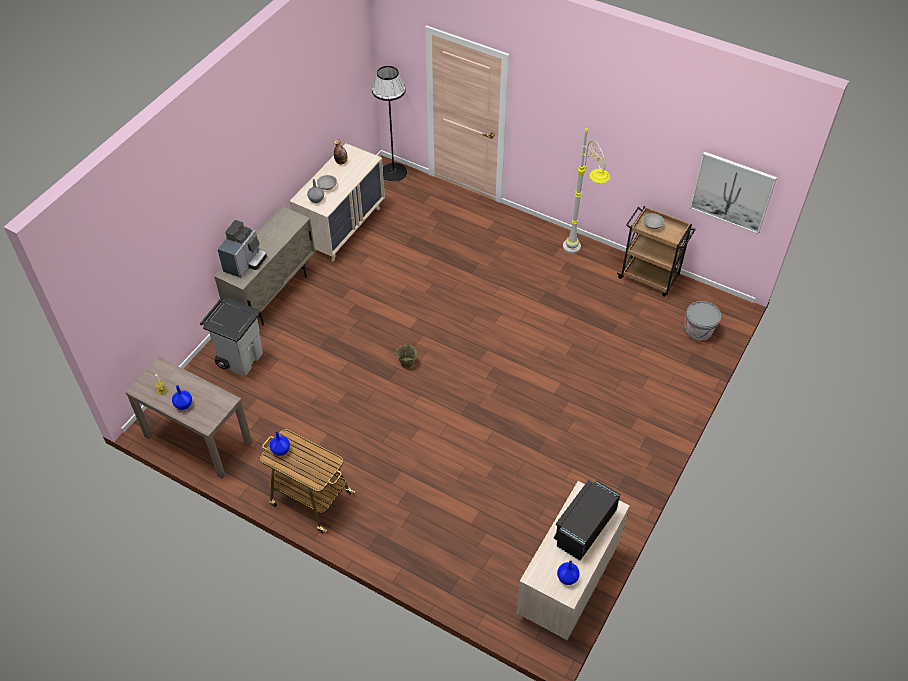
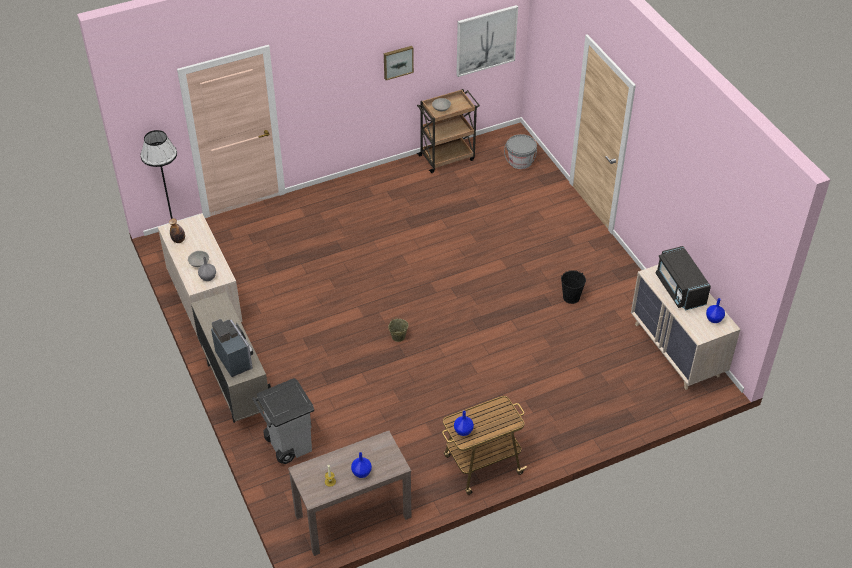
camera: 55 degrees left, 5 degrees down
grey floor lamp [563,128,610,254] -> none
none -> picture [384,46,414,80]
none -> black bucket [561,270,586,304]

